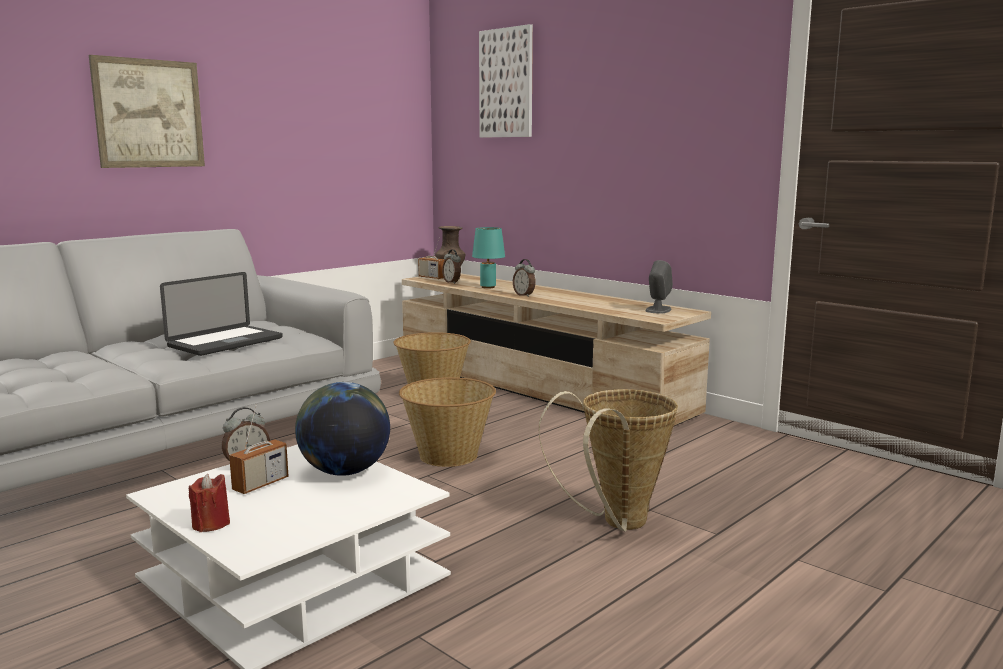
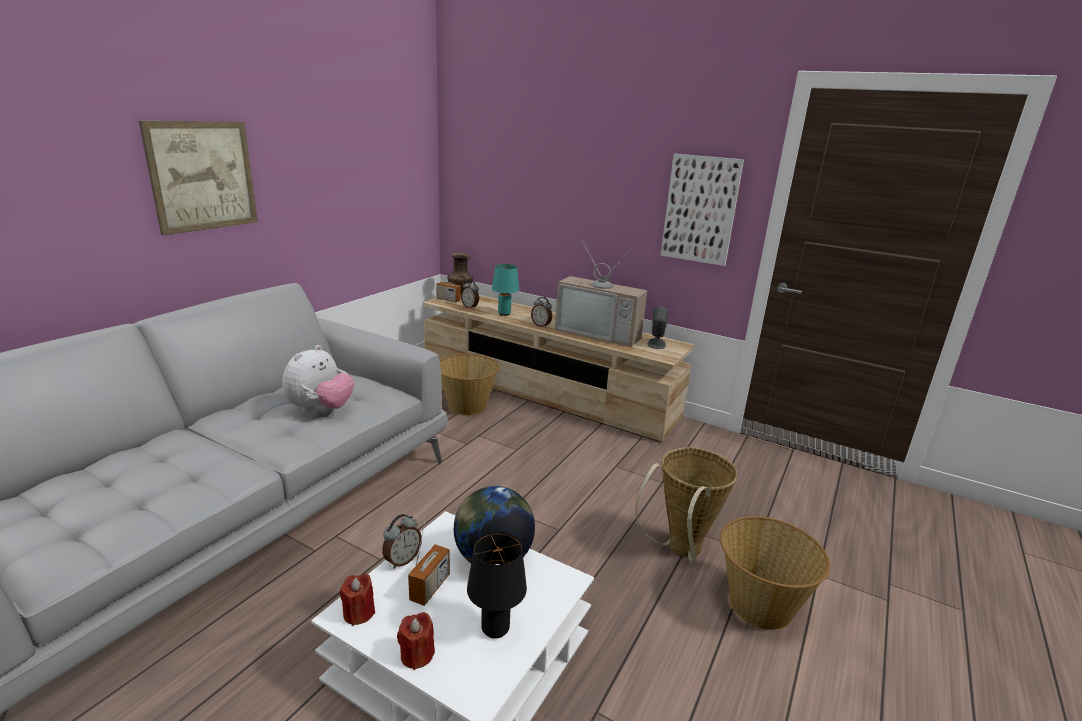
camera: 15 degrees left, 10 degrees up
laptop [160,272,283,356] -> plush toy [282,345,354,412]
basket [399,377,496,467] -> basket moved to [720,516,830,630]
picture [479,24,533,138] -> picture moved to [661,154,744,266]
none -> red candle [340,574,375,626]
none -> black table lamp [467,532,527,639]
none -> television [555,239,647,347]

